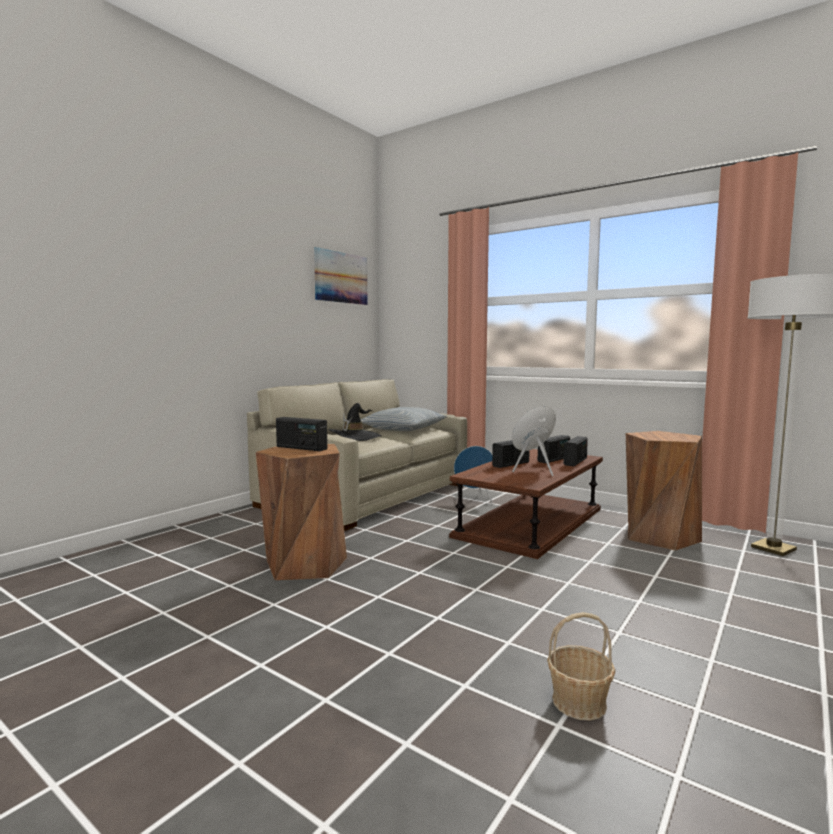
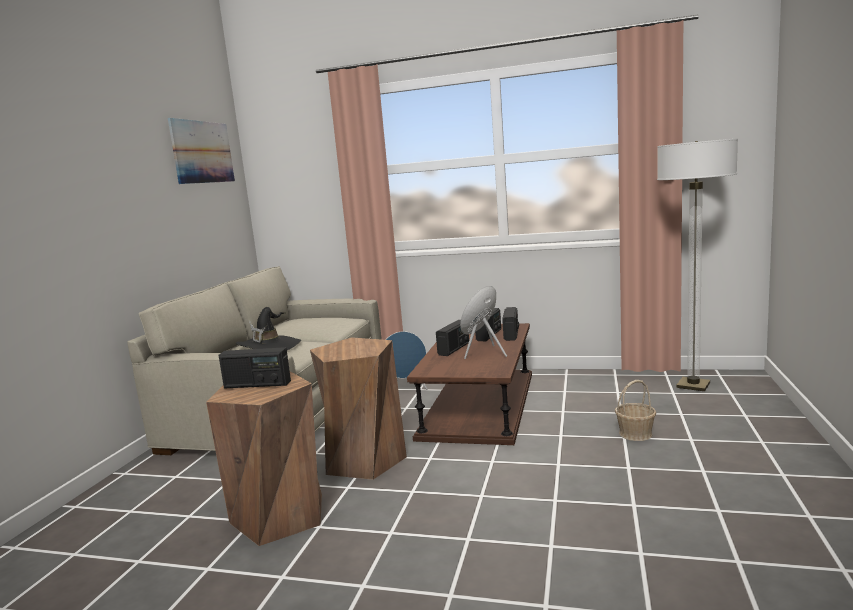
camera: 20 degrees left, 5 degrees up
pillow [361,407,447,431] -> none
basket [547,612,615,721] -> basket moved to [615,380,656,441]
brown stool [626,431,702,550] -> brown stool moved to [310,337,407,480]

